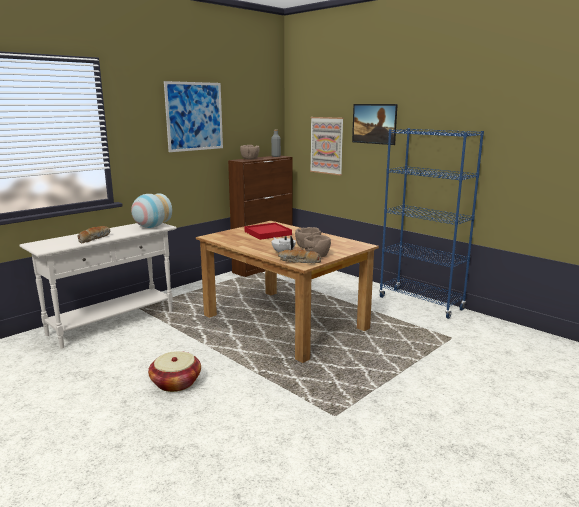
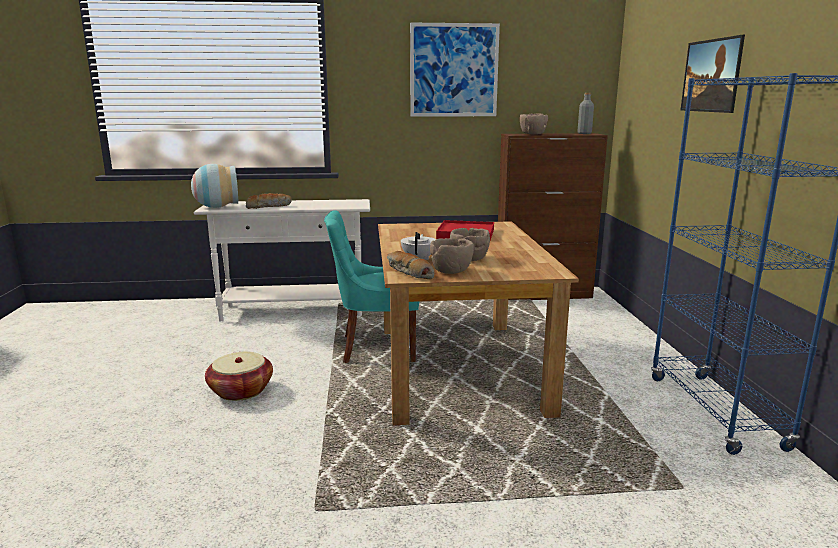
camera: 40 degrees right, 0 degrees up
vase [131,193,172,228] -> vase moved to [191,164,239,208]
picture [310,117,344,176] -> none
none -> turquoise chair [324,210,420,363]

